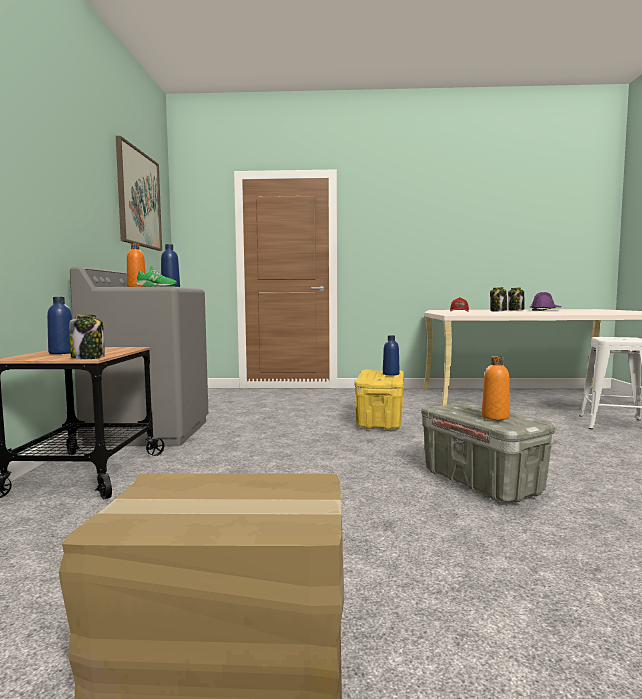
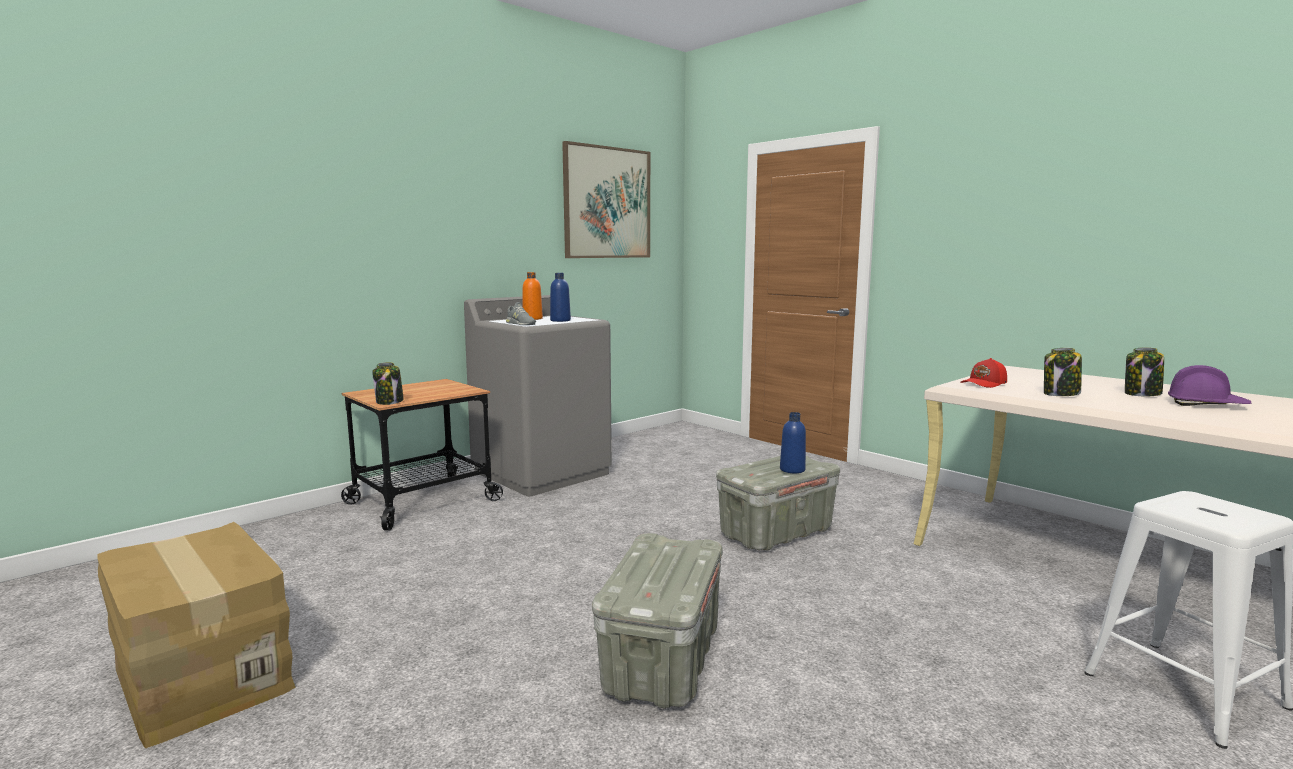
camera: 45 degrees right, 5 degrees up
blue bottle [47,297,73,354] -> none
green shoe [135,266,177,287] -> grey shoe [506,302,536,325]
yellow storage box [355,370,404,430] -> grey storage box [716,456,840,550]
orange bottle [482,356,510,420] -> none

